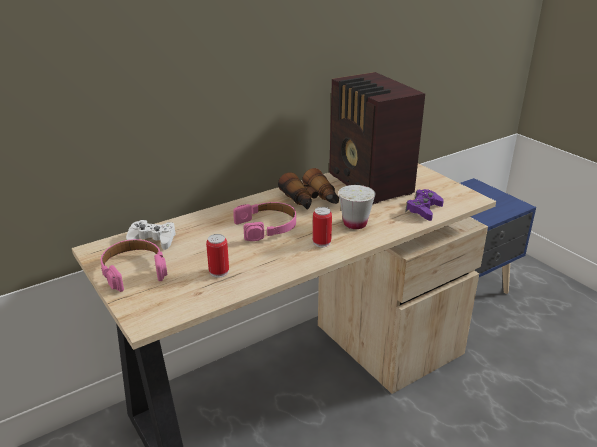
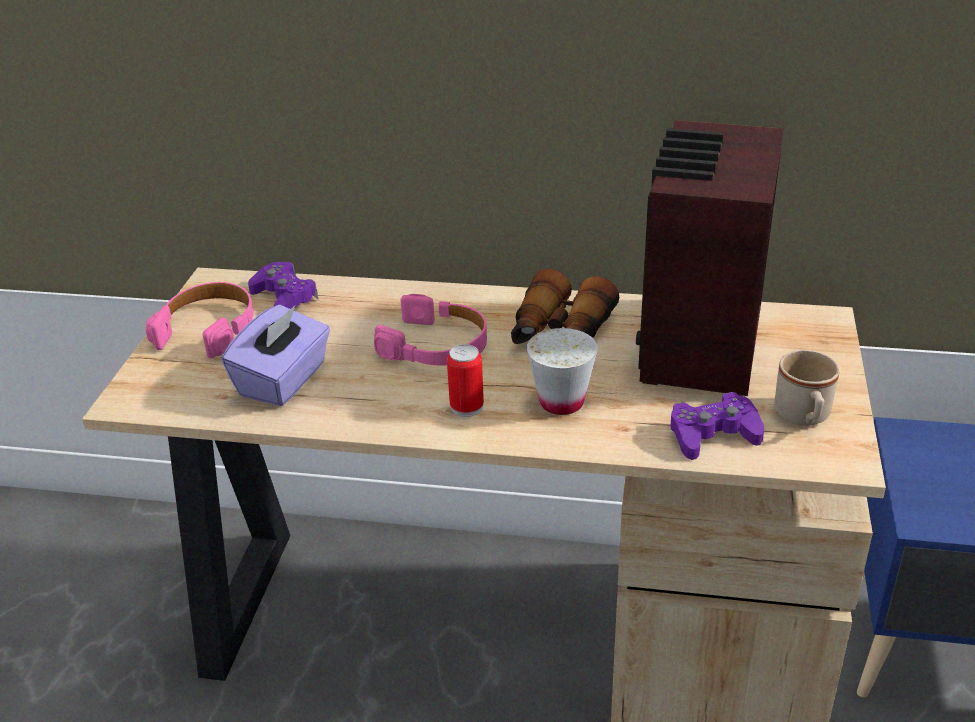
camera: 45 degrees right, 5 degrees up
white game controller [126,220,176,250] -> purple game controller [248,262,318,309]
can [206,234,229,278] -> purple tissue box [221,304,330,406]
none -> beige mug [775,350,840,426]

